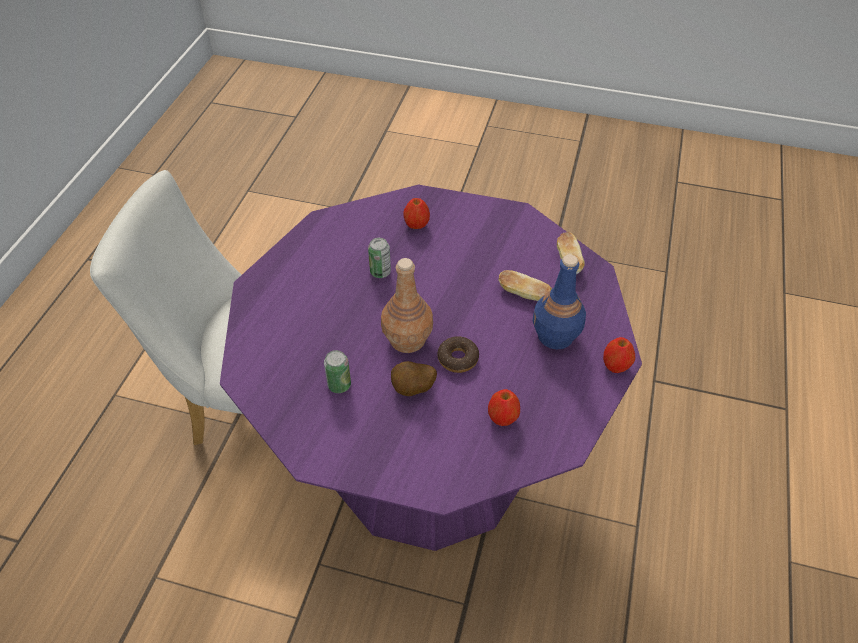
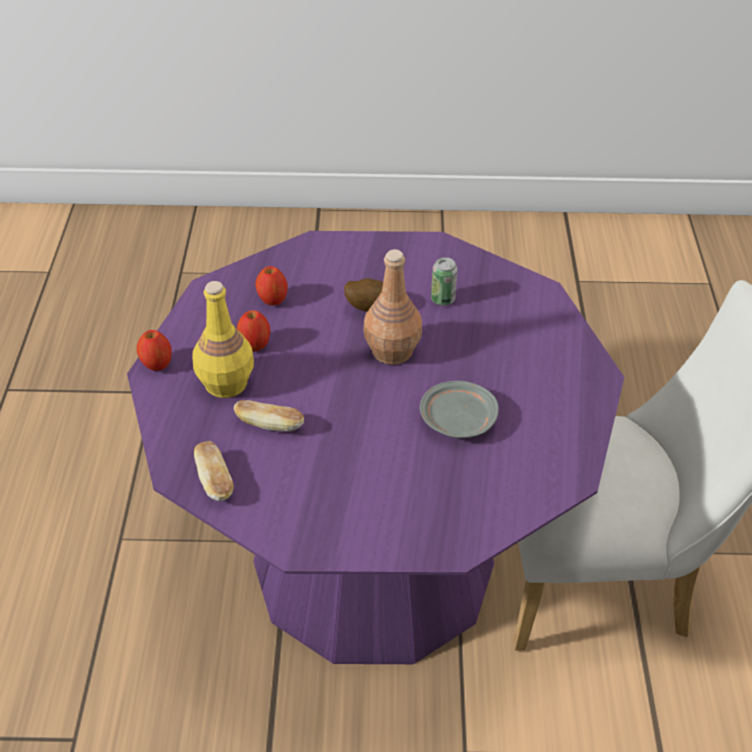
camera: 165 degrees right, 5 degrees down
can [368,238,391,278] -> grey plate [420,381,499,438]
apple [403,198,430,229] -> apple moved to [237,310,271,352]
donut [438,336,479,373] -> none
blue bottle [533,254,586,349] -> yellow bottle [192,281,254,398]

